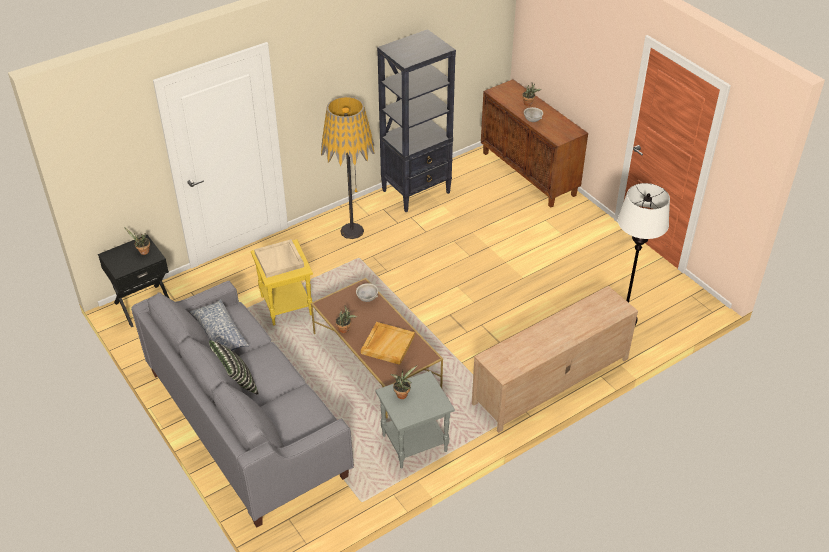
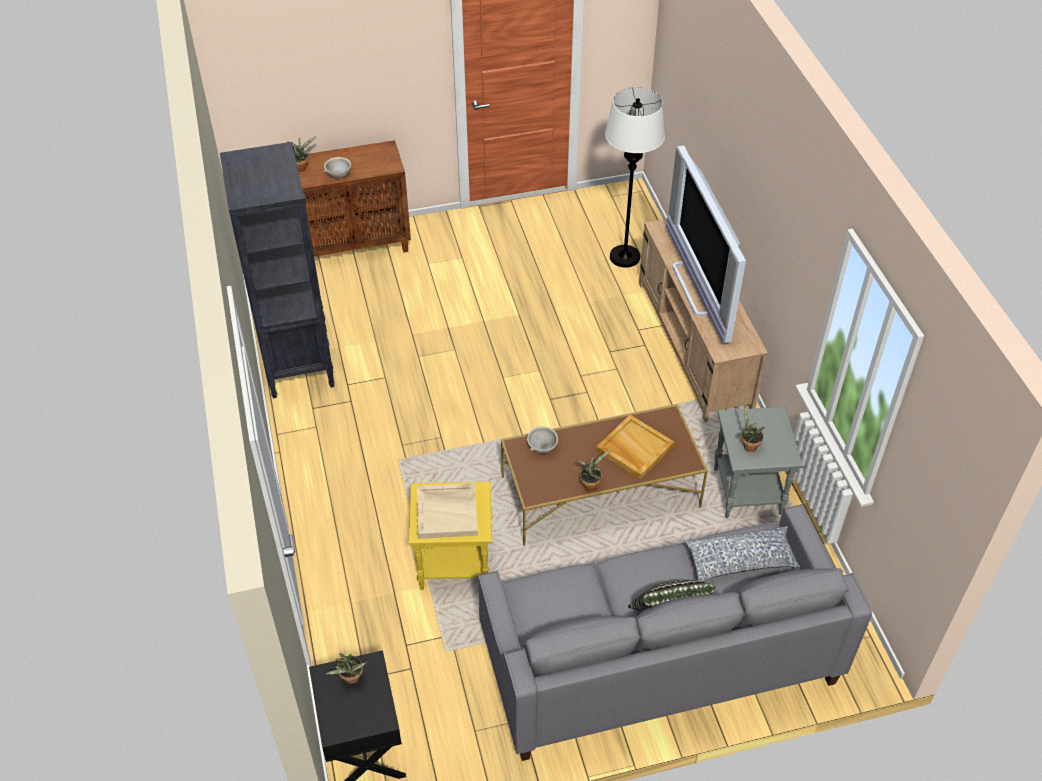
camera: 70 degrees left, 5 degrees up
pillow [190,299,250,350] -> pillow moved to [683,526,800,582]
floor lamp [321,96,375,239] -> none
none -> television [666,146,746,343]

